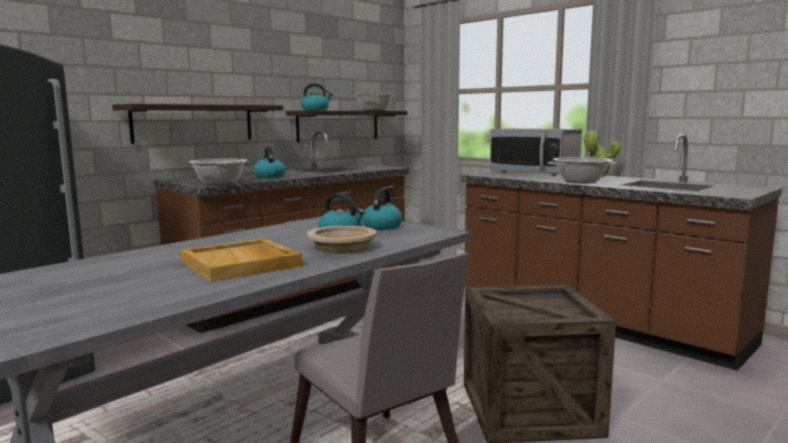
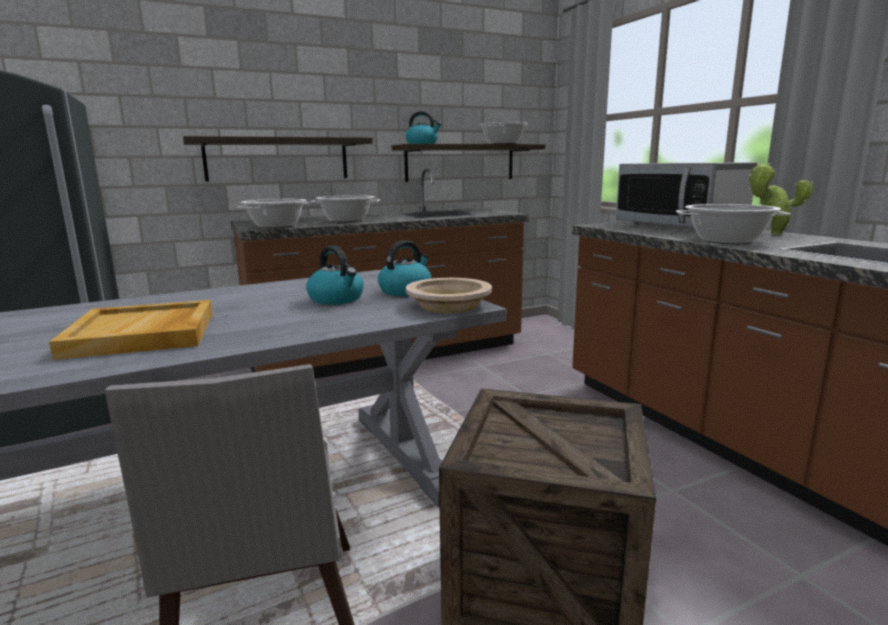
camera: 20 degrees right, 5 degrees up
kettle [253,147,286,178] -> cooking pot [310,195,380,222]
beige bowl [307,226,377,253] -> beige bowl moved to [406,278,492,313]

